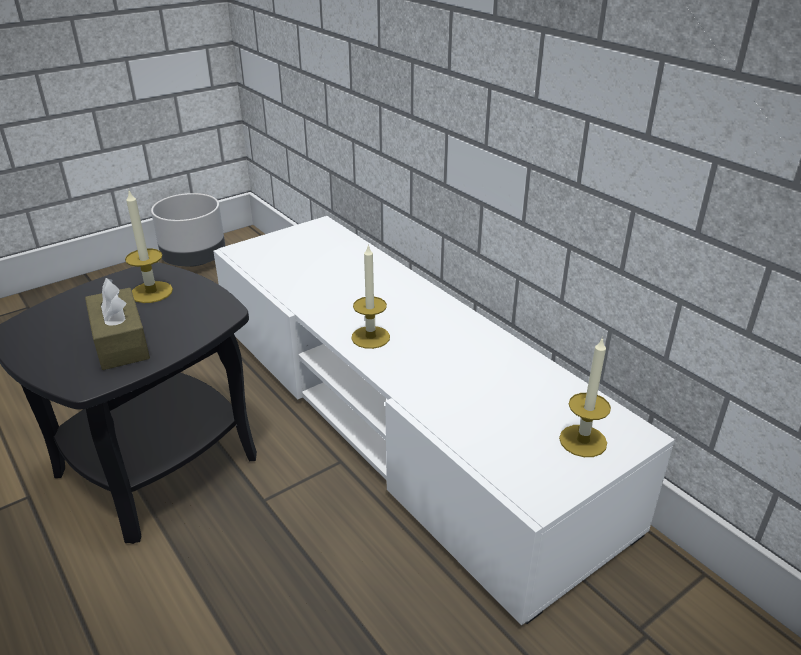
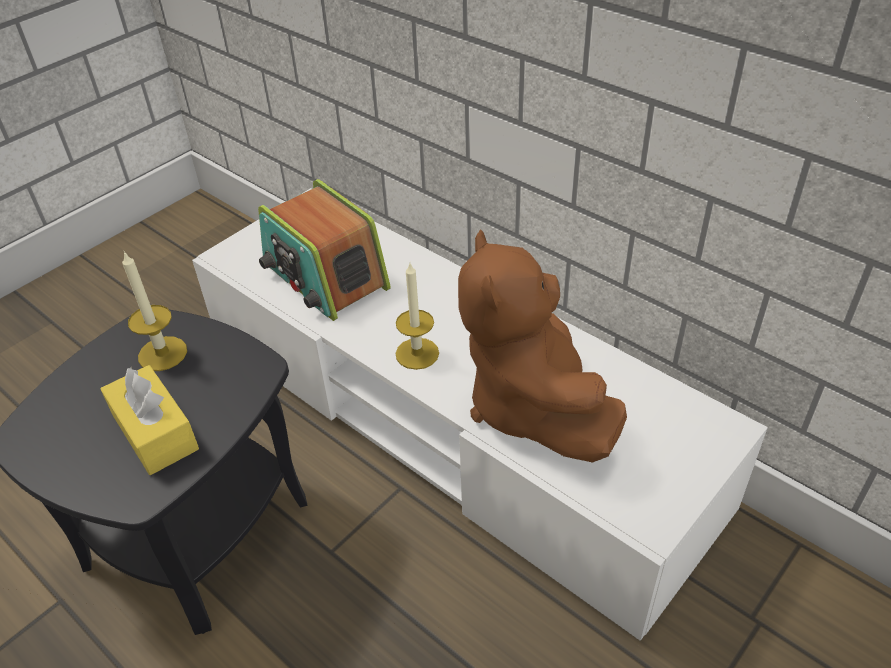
camera: 10 degrees left, 10 degrees up
brown tissue box [85,278,150,370] -> yellow tissue box [101,365,199,475]
grey planter [151,193,225,267] -> none
candle [559,337,611,457] -> none
none -> radio [258,179,391,321]
none -> brown plush toy [458,229,627,463]

